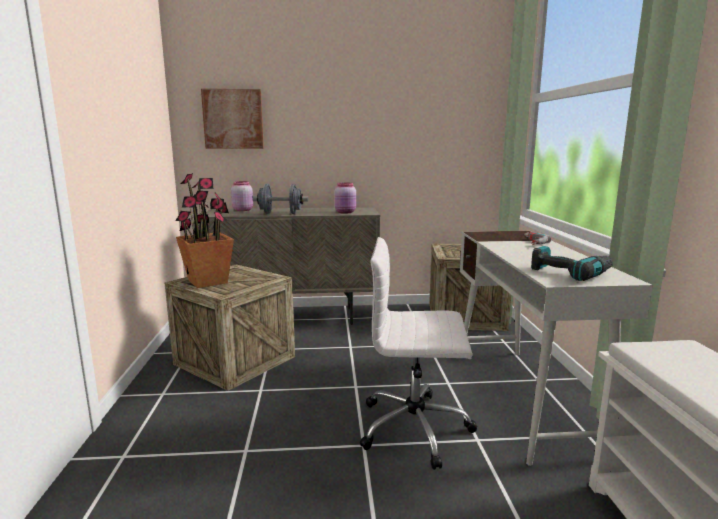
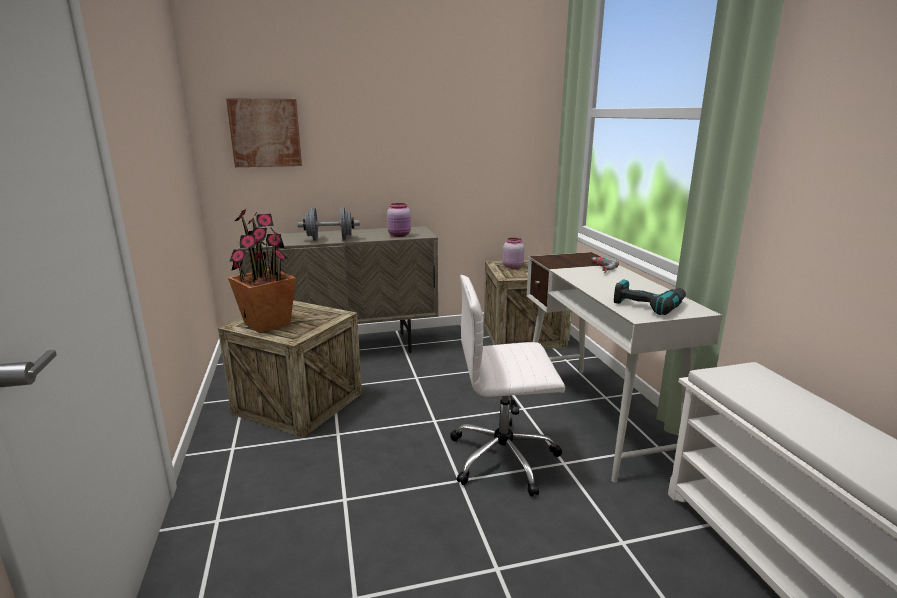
camera: 10 degrees left, 5 degrees up
pink jar [231,181,253,211] -> pink jar moved to [503,238,524,269]

